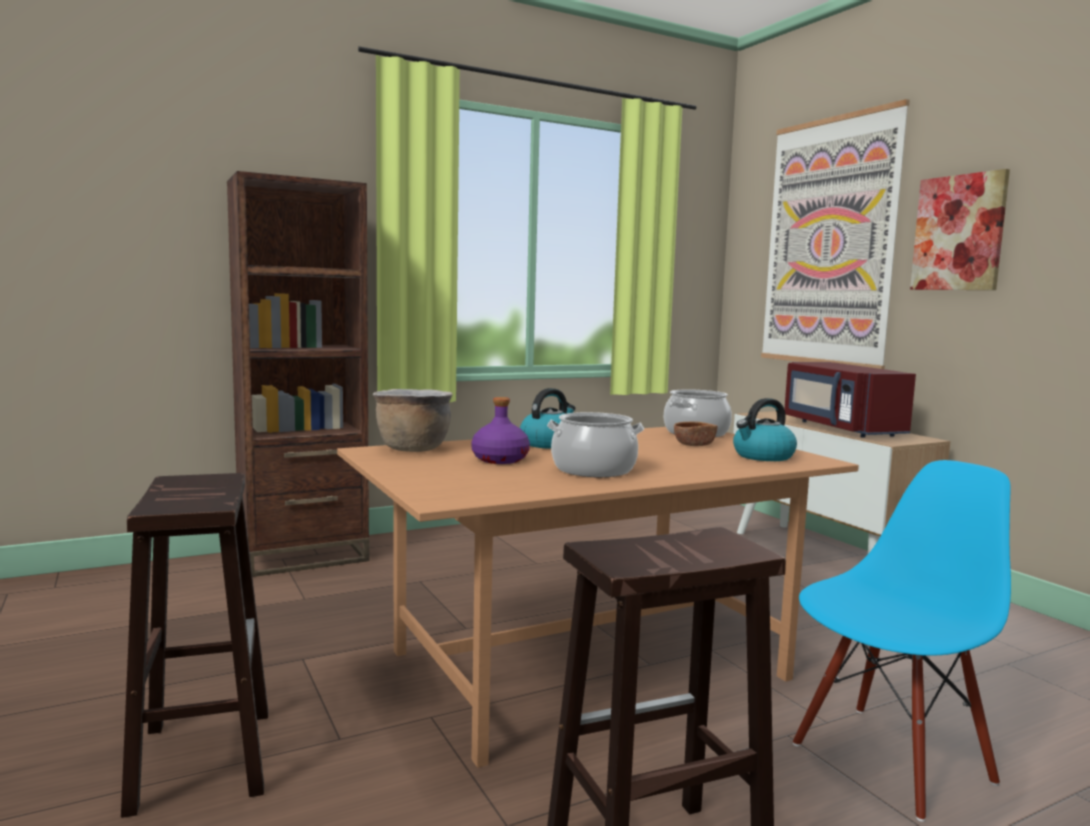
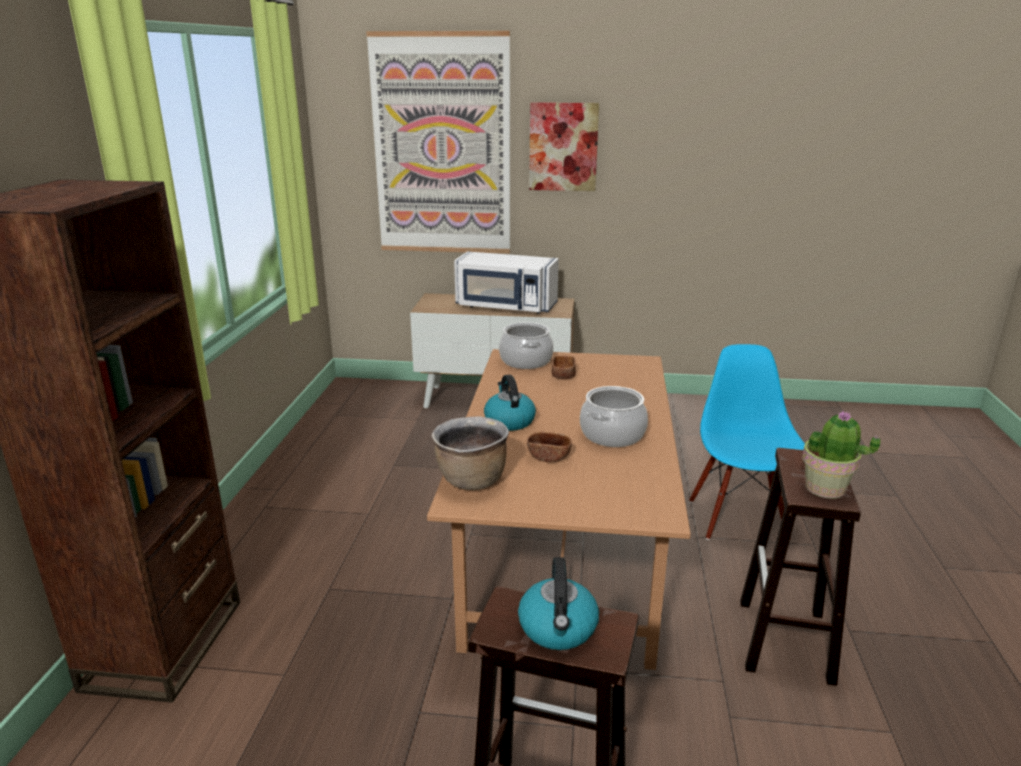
camera: 55 degrees left, 15 degrees up
purple bottle [471,397,530,464] -> brown bowl [527,432,572,462]
kettle [733,398,797,461] -> kettle moved to [518,557,599,650]
red microwave [784,362,916,438] -> white microwave [454,251,559,314]
none -> potted plant [802,411,880,498]

